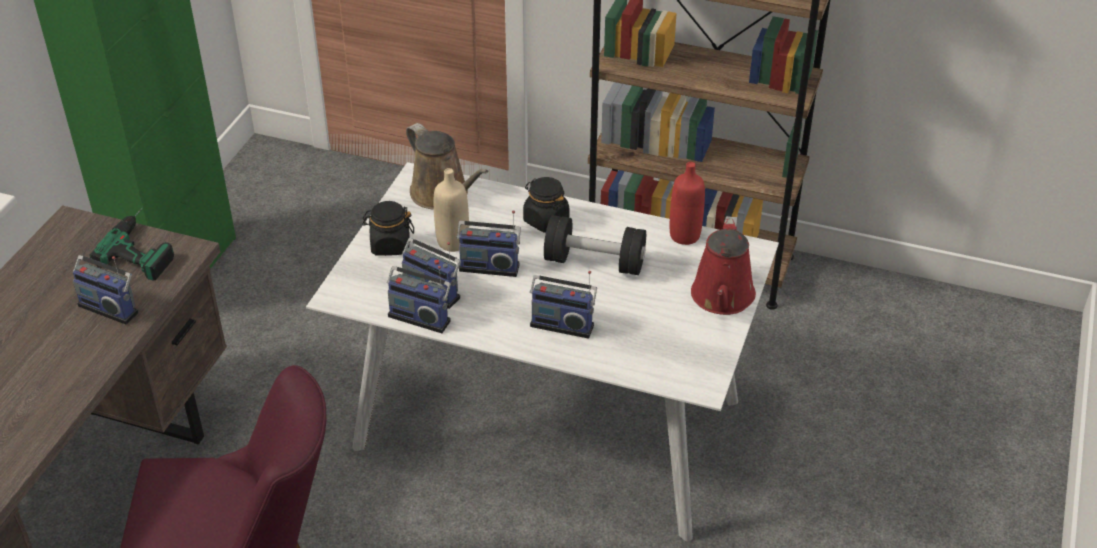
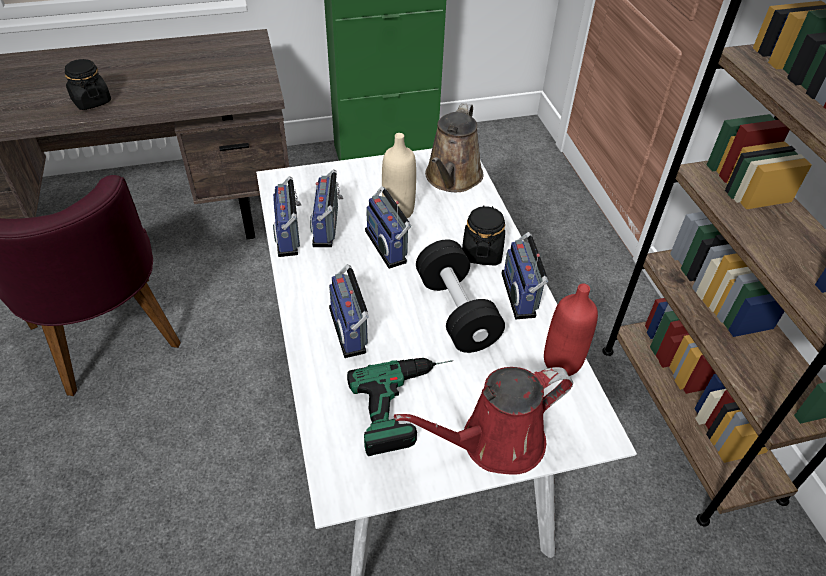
camera: 55 degrees right, 5 degrees up
radio [73,255,138,325] -> radio moved to [501,232,548,319]
power drill [89,208,174,280] -> power drill moved to [347,358,453,456]
black jar [362,201,414,256] -> black jar moved to [65,59,111,110]

